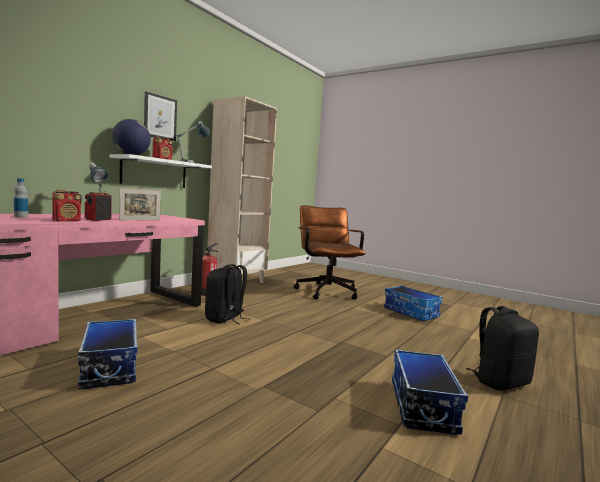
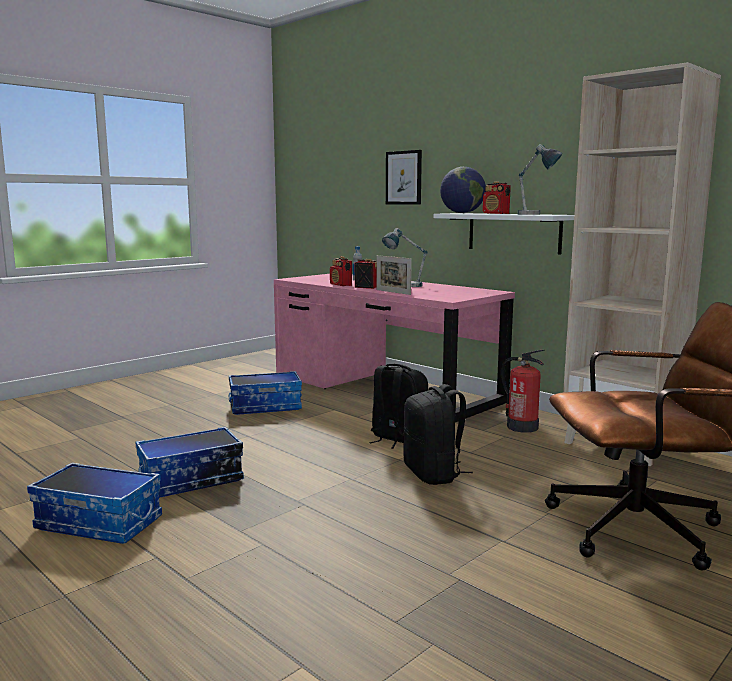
camera: 100 degrees right, 5 degrees up
picture [144,92,177,141] -> picture moved to [386,150,422,205]
storage box [384,286,443,321] -> storage box moved to [136,427,244,498]
black backpack [467,306,539,391] -> black backpack moved to [403,384,473,485]

